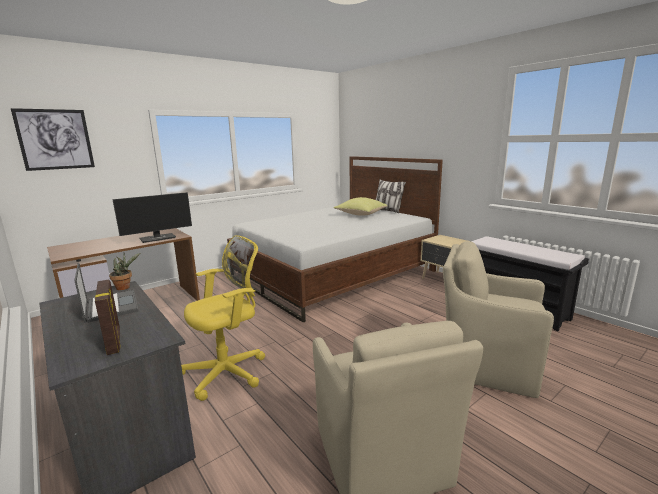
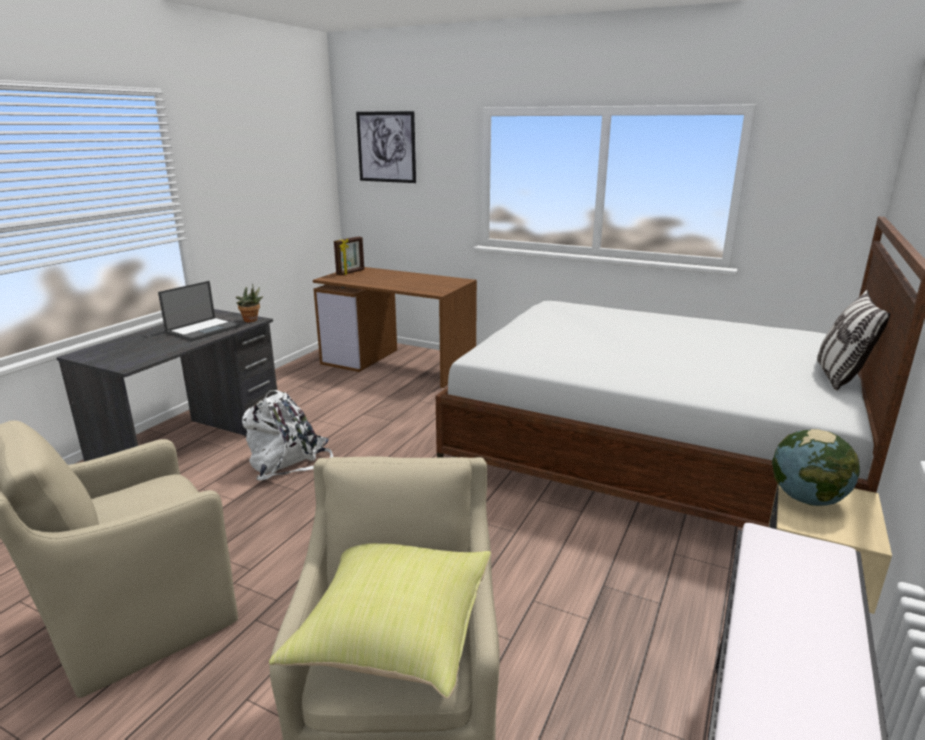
camera: 65 degrees right, 5 degrees up
picture frame [95,279,120,355] -> picture frame moved to [334,236,364,275]
monitor [112,192,192,243] -> none
yellow office chair [181,235,265,401] -> white backpack [242,390,333,481]
yellow pillow [334,197,388,216] -> yellow pillow moved to [269,543,491,698]
none -> globe [772,429,860,506]

